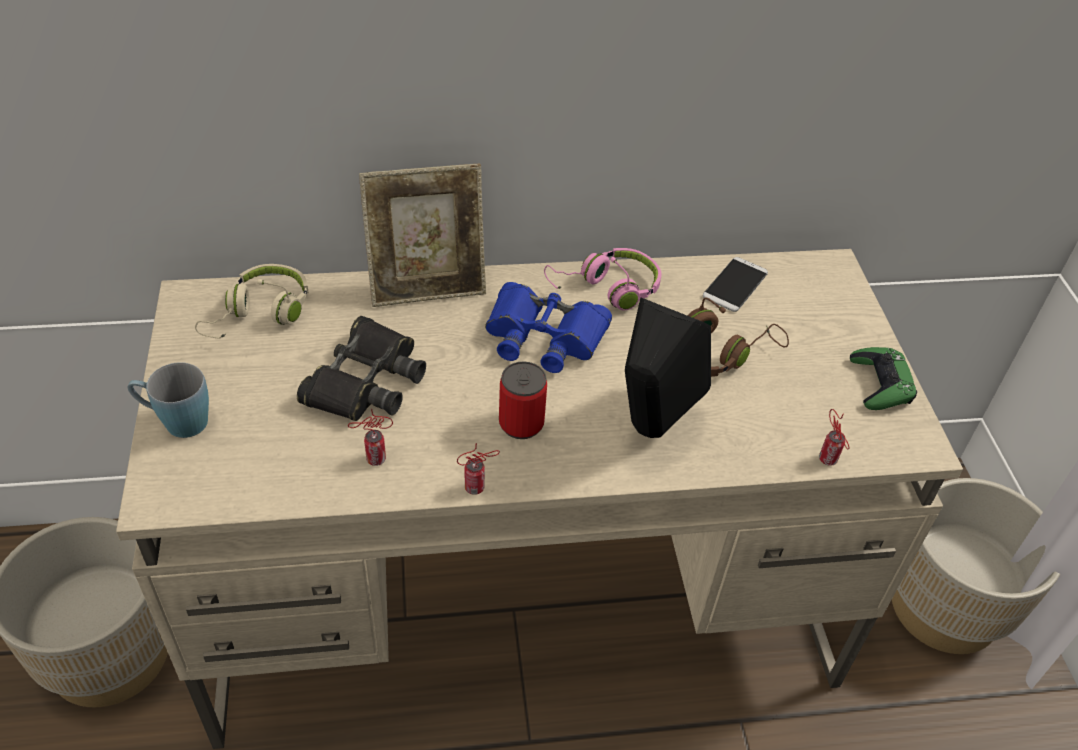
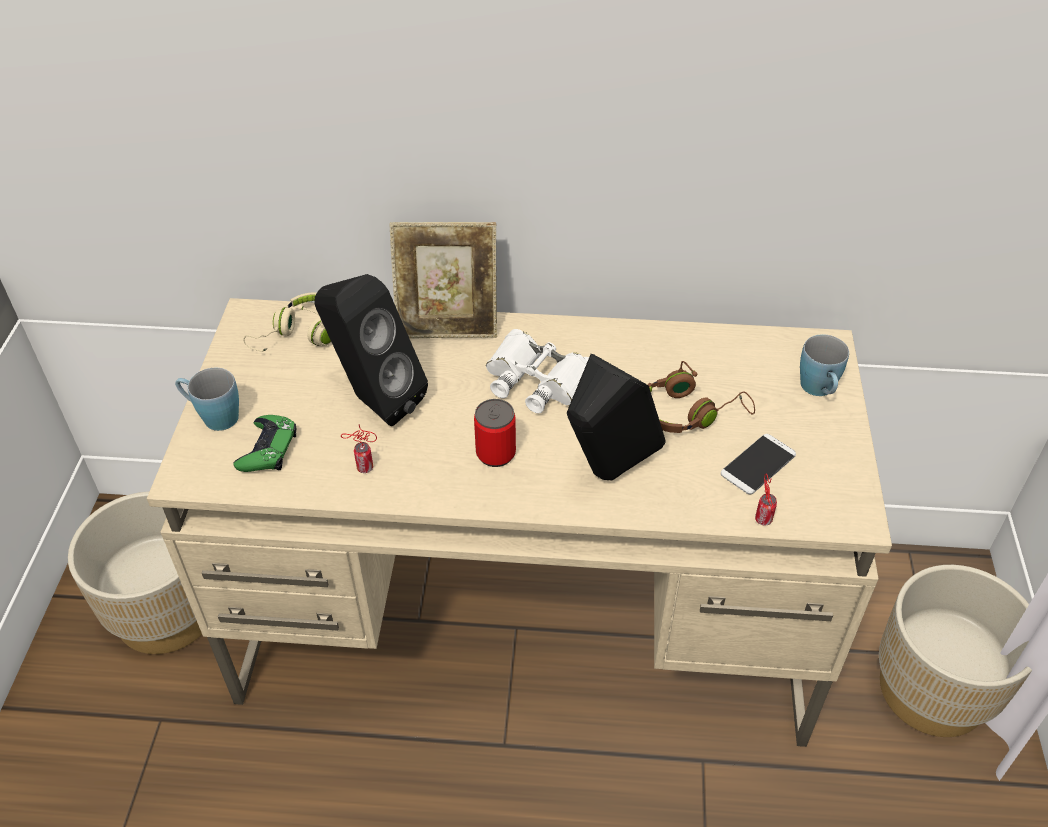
camera: 15 degrees right, 0 degrees up
black binoculars [297,316,426,421] -> black speaker [314,274,428,426]
can [457,443,500,495] -> none
blue binoculars [485,282,612,373] -> white binoculars [486,329,589,413]
pink headphones [544,248,661,310] -> none
phone [703,257,768,312] -> phone moved to [721,434,796,494]
green game controller [850,347,917,410] -> green game controller moved to [233,415,296,472]
none -> blue mug [800,334,849,396]

